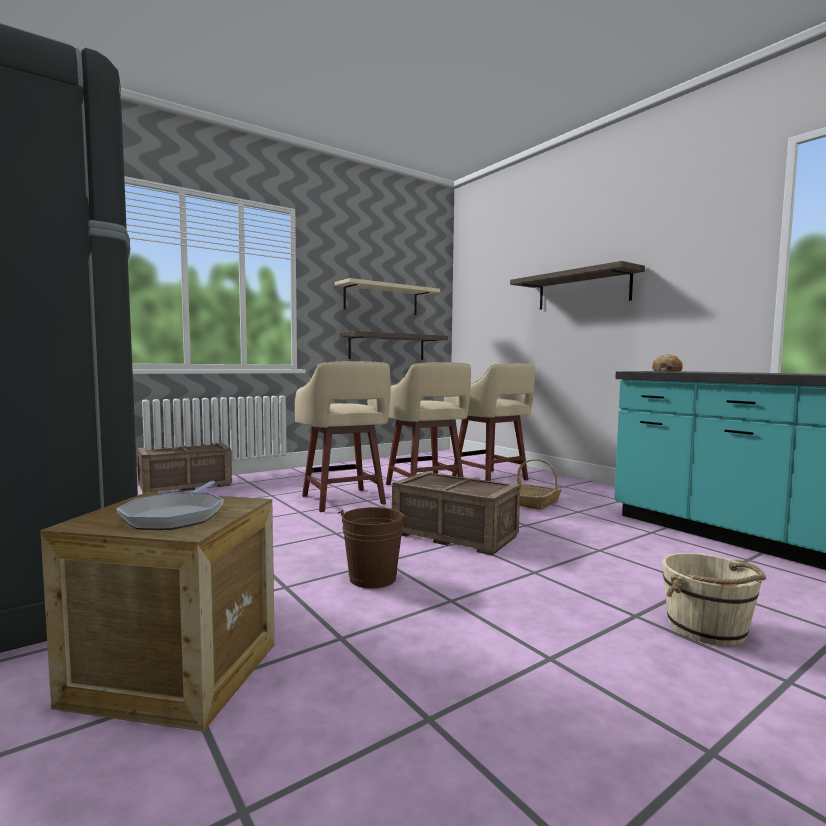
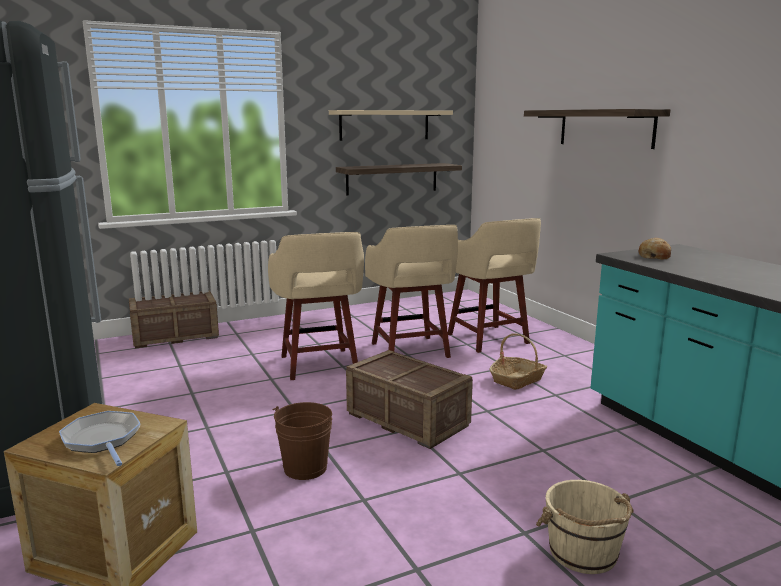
camera: 10 degrees right, 10 degrees up
frying pan [116,481,224,530] -> frying pan turned 135 degrees clockwise [59,411,141,466]

